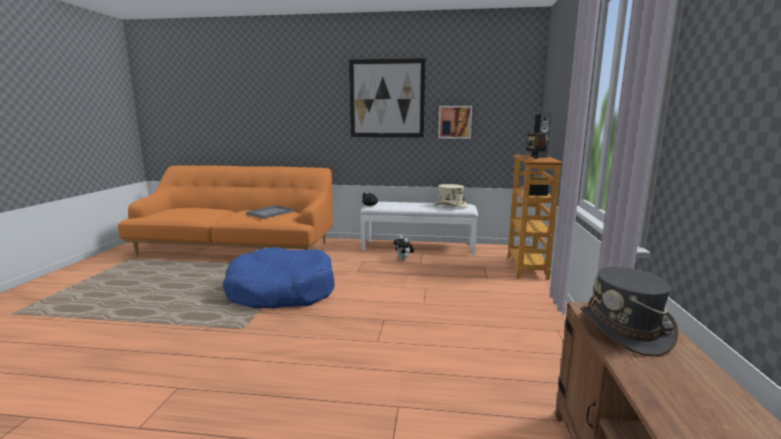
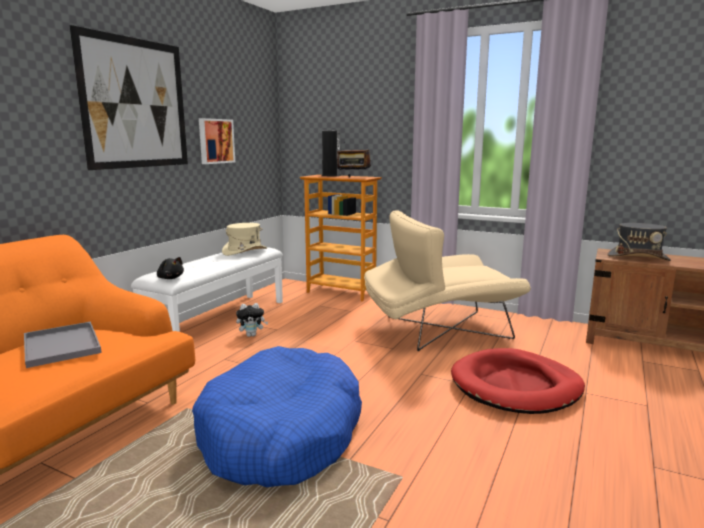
camera: 70 degrees left, 0 degrees up
none -> beige armchair [364,210,531,351]
none -> red dog bed [451,348,585,414]

